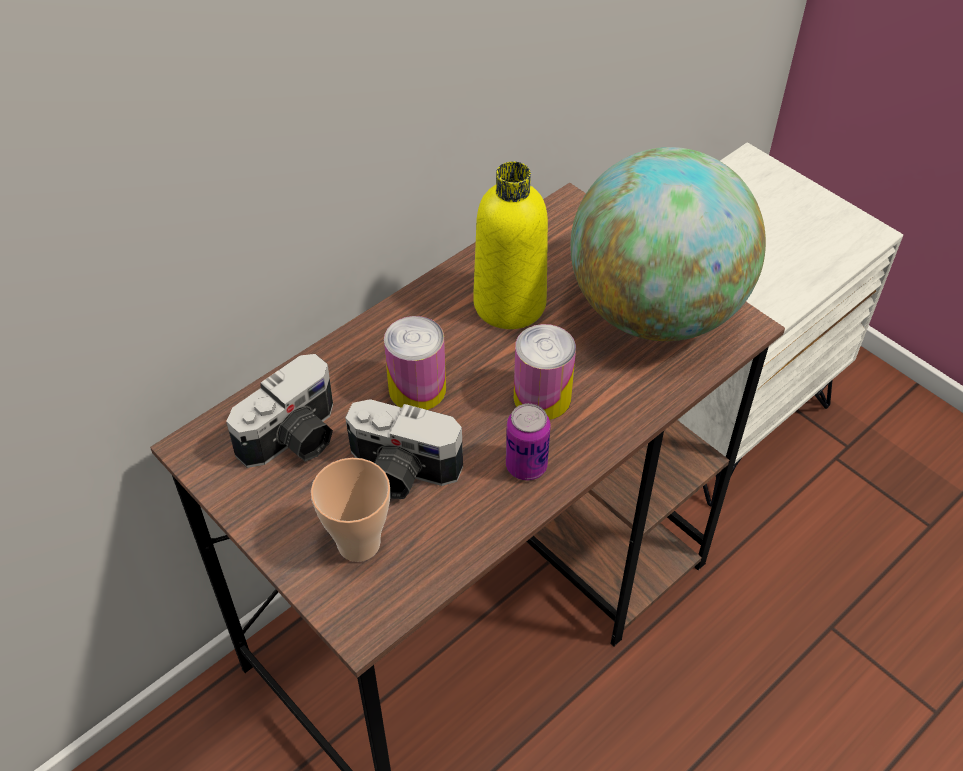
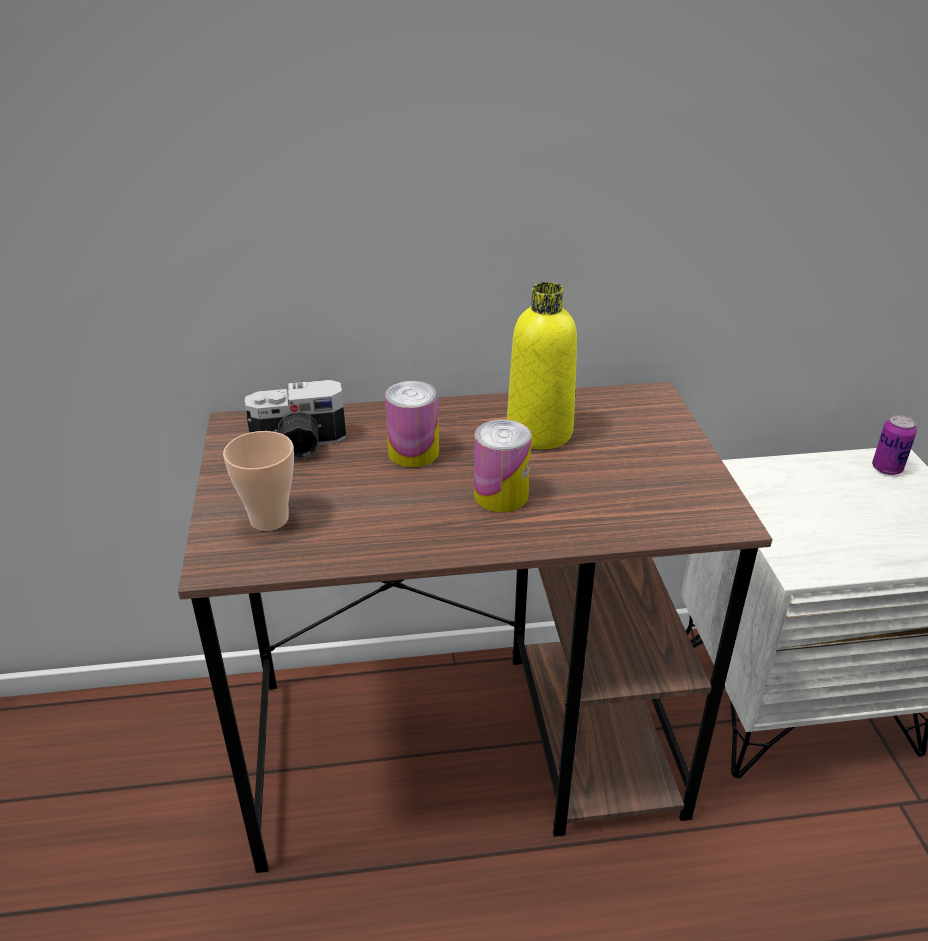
camera: 35 degrees right, 15 degrees down
camera [345,399,463,499] -> none
can [506,403,551,481] -> can moved to [872,414,917,475]
globe [570,147,766,341] -> none

